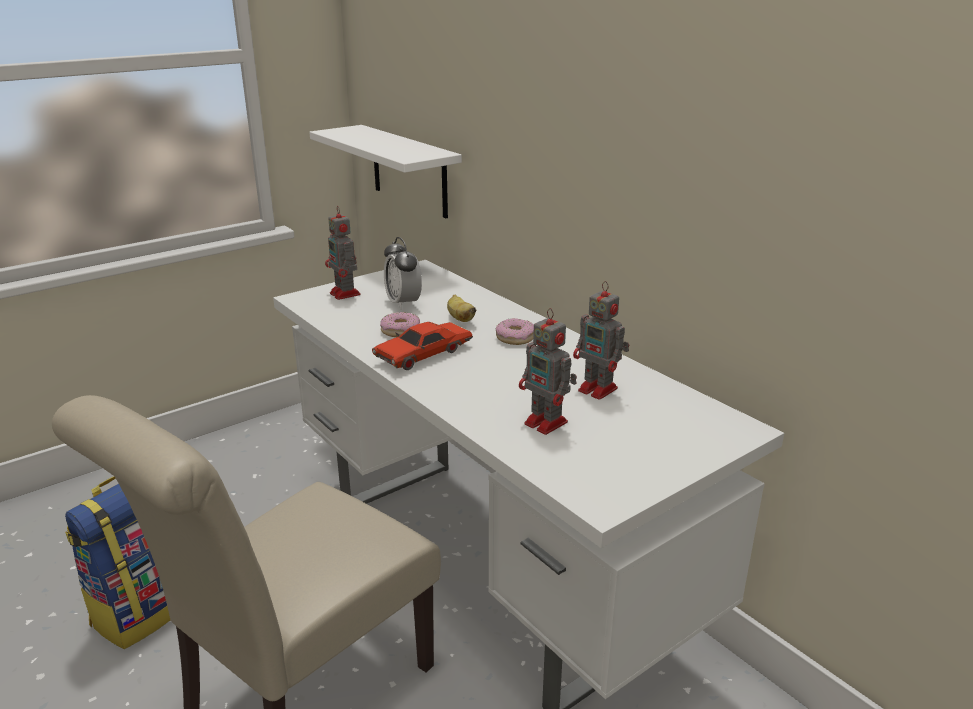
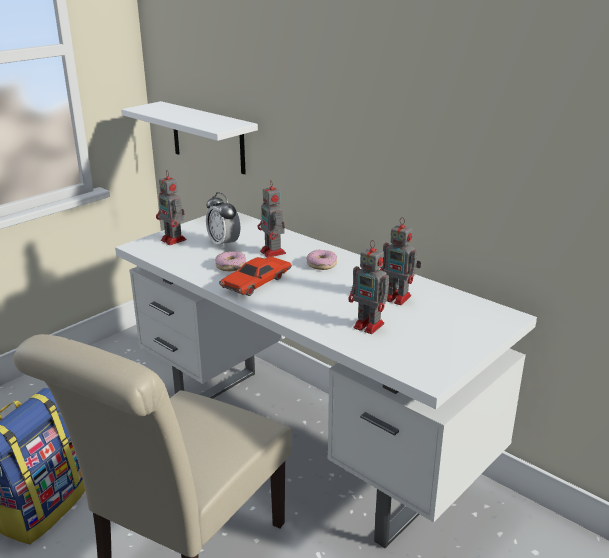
camera: 10 degrees left, 0 degrees up
banana [447,294,477,322] -> toy robot [258,180,286,258]

